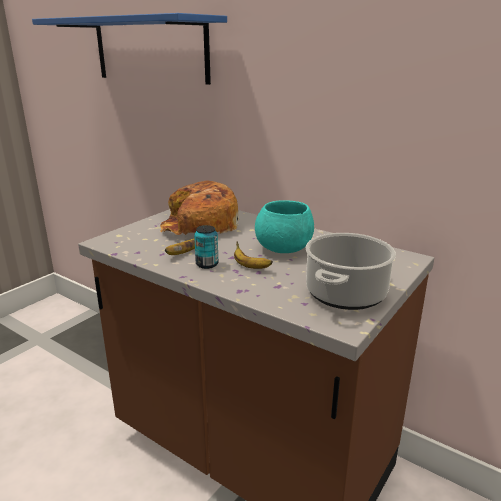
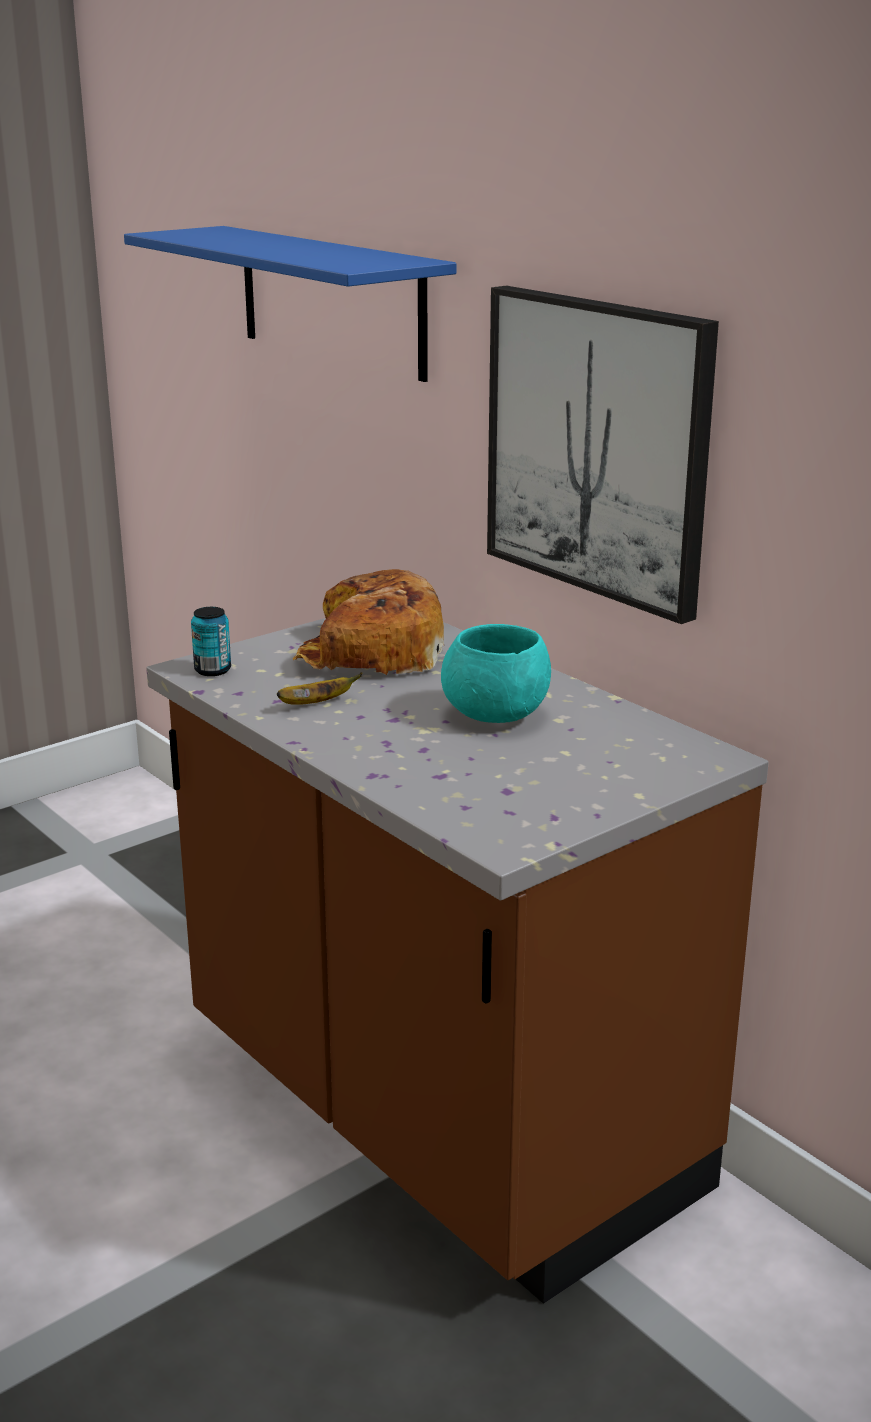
camera: 15 degrees right, 0 degrees up
can [194,225,218,269] -> can moved to [191,607,231,676]
banana [234,241,273,269] -> none
cooking pot [306,233,396,310] -> none
none -> picture [487,286,719,624]

